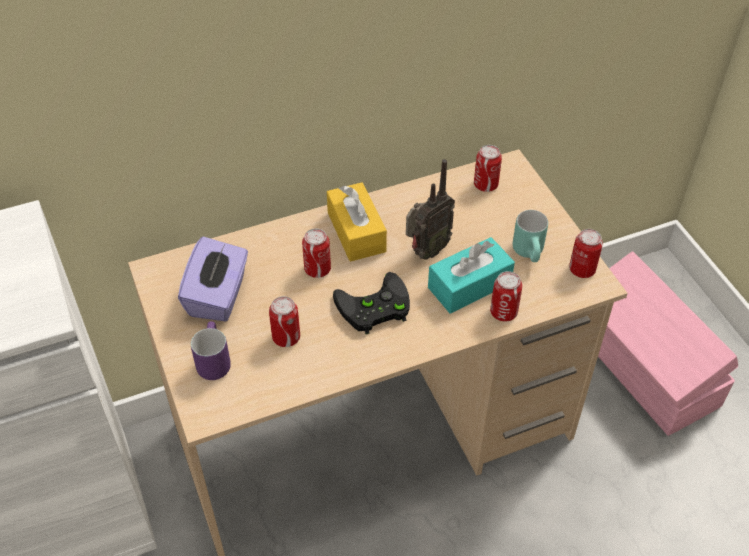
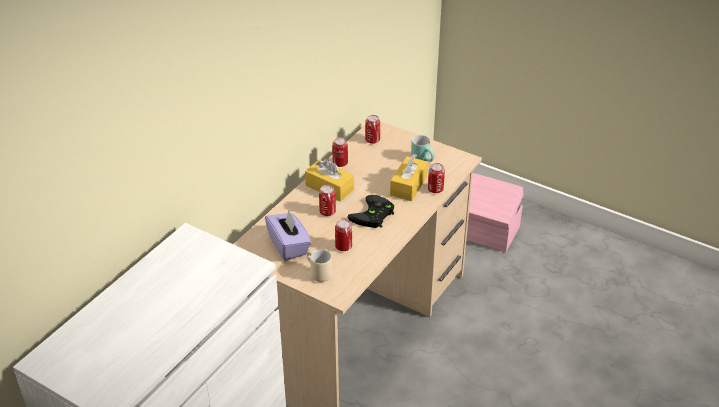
camera: 35 degrees left, 10 degrees down
purple mug [191,321,231,380] -> beige mug [307,250,332,282]
radio [406,159,455,260] -> none
turquoise tissue box [428,237,515,314] -> yellow tissue box [390,154,428,201]
can [569,229,603,278] -> can moved to [332,137,348,167]

